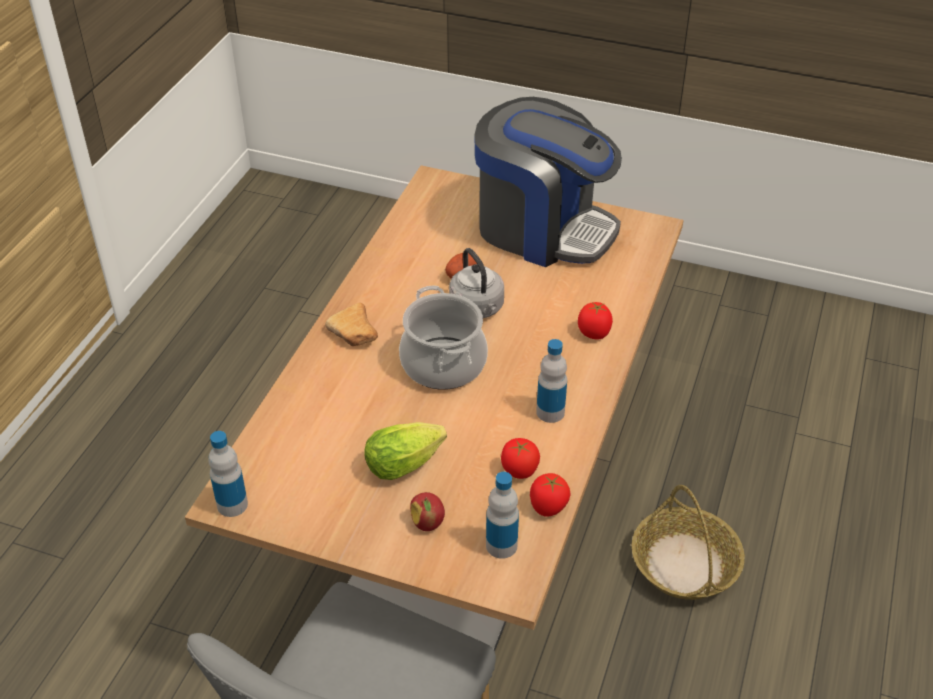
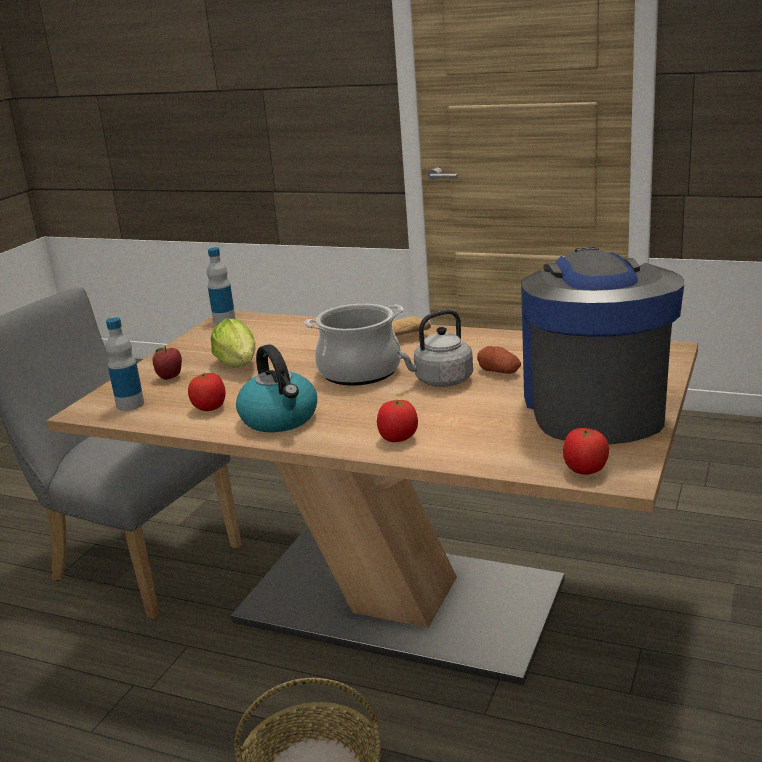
camera: 95 degrees right, 20 degrees down
coffee machine [475,97,622,267] -> coffee machine turned 150 degrees clockwise [521,247,684,444]
tomato [530,473,571,517] -> tomato moved to [563,428,609,475]
bottle [536,339,567,423] -> kettle [236,344,317,432]

